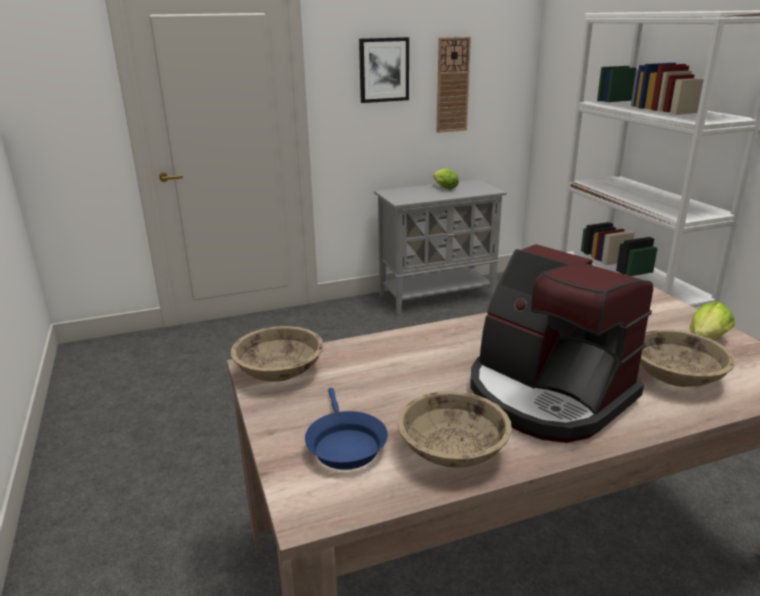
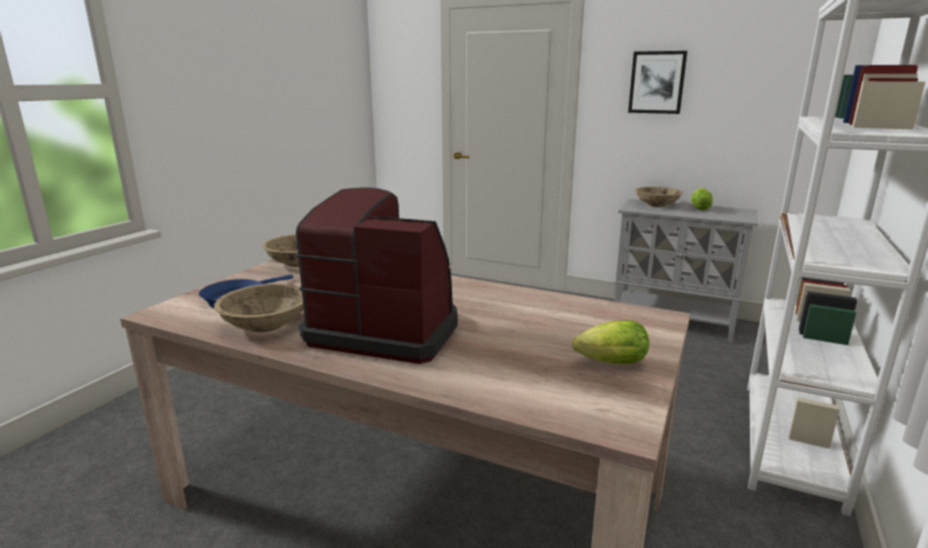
camera: 45 degrees right, 5 degrees down
wall clock [437,37,471,133] -> none
coffee machine [470,244,653,443] -> coffee machine turned 105 degrees clockwise [296,187,458,364]
beige bowl [640,330,735,387] -> beige bowl moved to [635,187,683,207]

